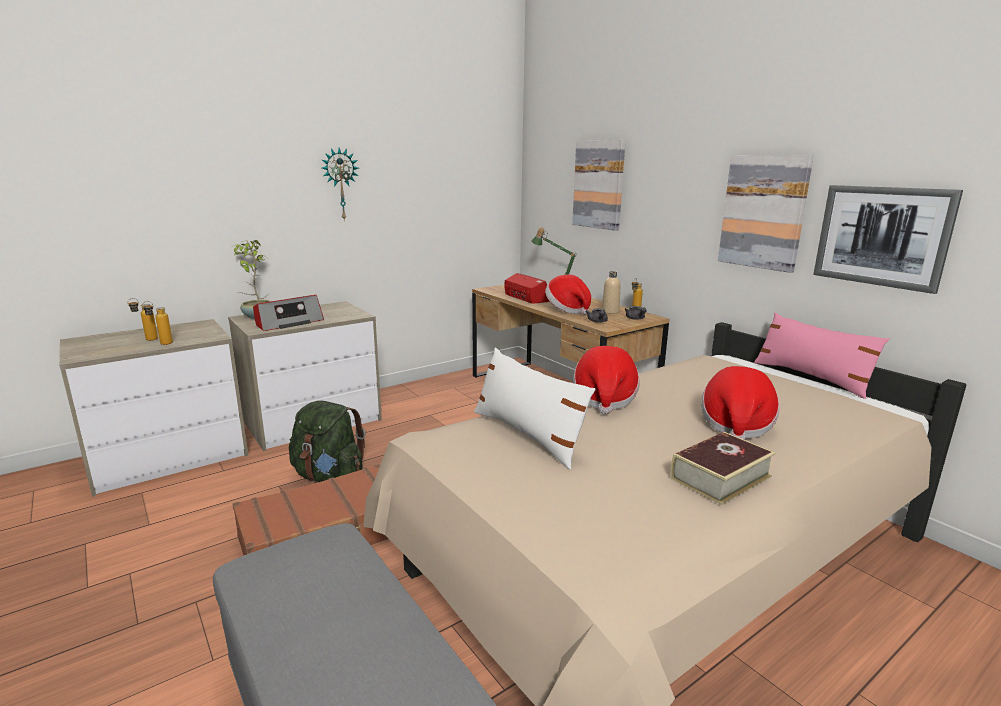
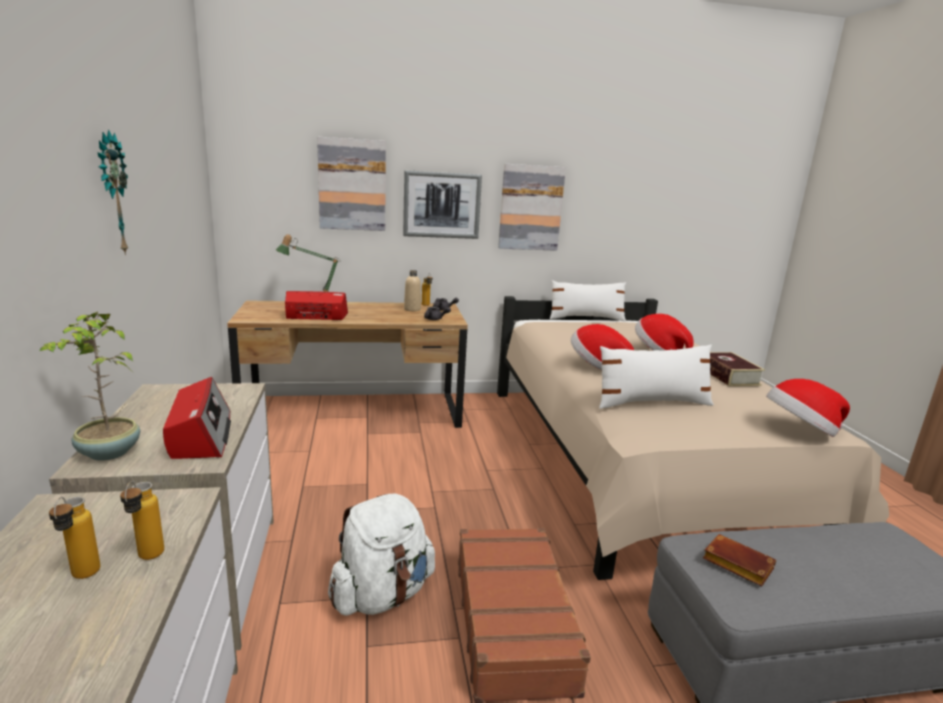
camera: 65 degrees left, 0 degrees up
green backpack [289,401,365,482] -> white backpack [328,494,435,616]
hat [545,275,591,315] -> hat moved to [766,379,850,437]
pink pillow [754,313,889,399] -> white pillow [550,280,626,321]
picture [813,185,963,294] -> picture moved to [403,170,482,239]
none -> brown book [702,534,776,587]

